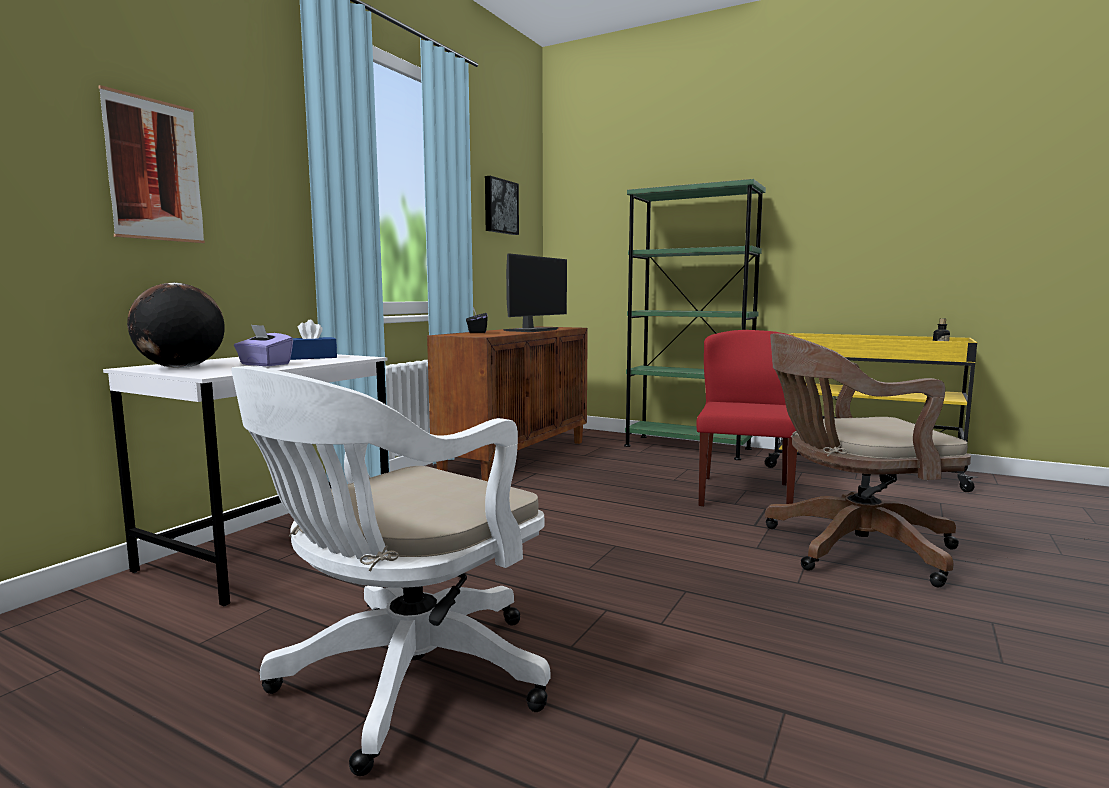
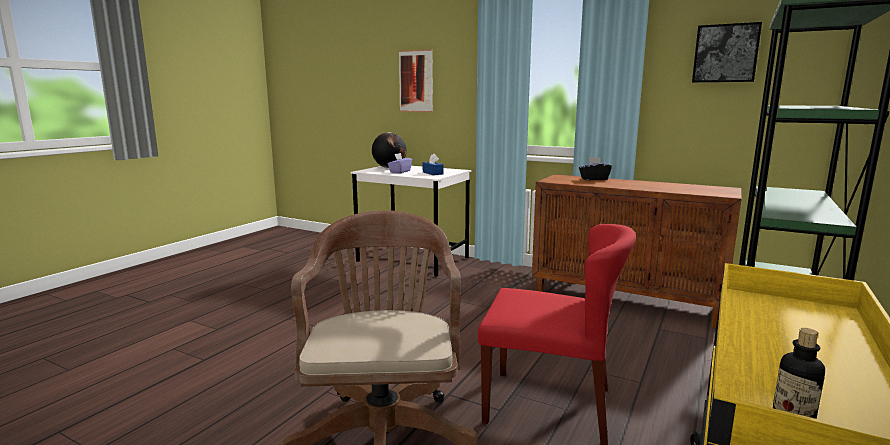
camera: 90 degrees right, 5 degrees up
white office chair [231,366,550,776] -> none
monitor [503,253,567,332] -> none

